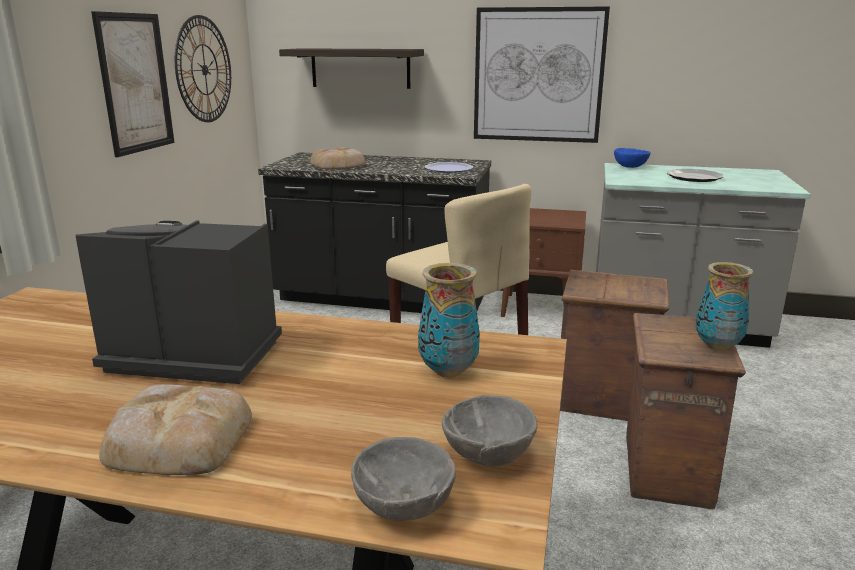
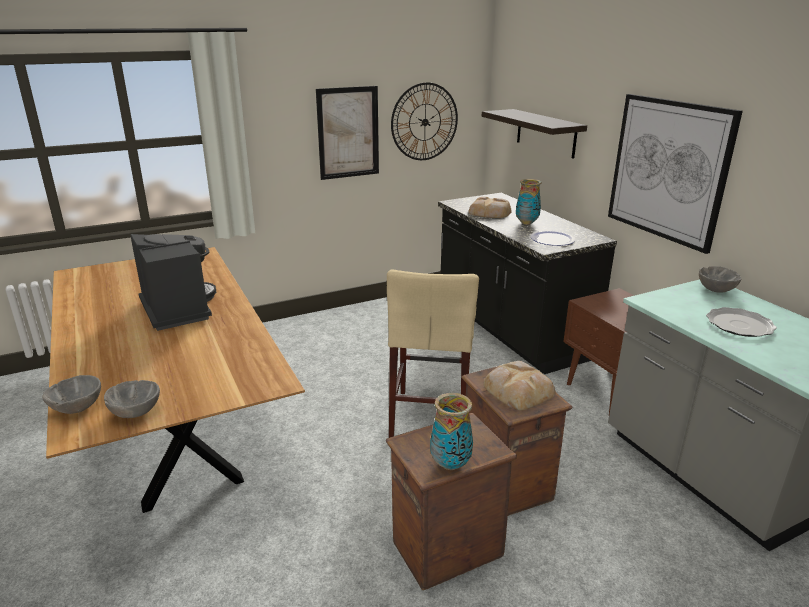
camera: 50 degrees right, 5 degrees up
bread [99,384,252,475] -> bread moved to [483,361,555,410]
vase [418,263,480,378] -> vase moved to [516,179,541,225]
blue bowl [614,148,651,168] -> grey bowl [699,266,741,293]

